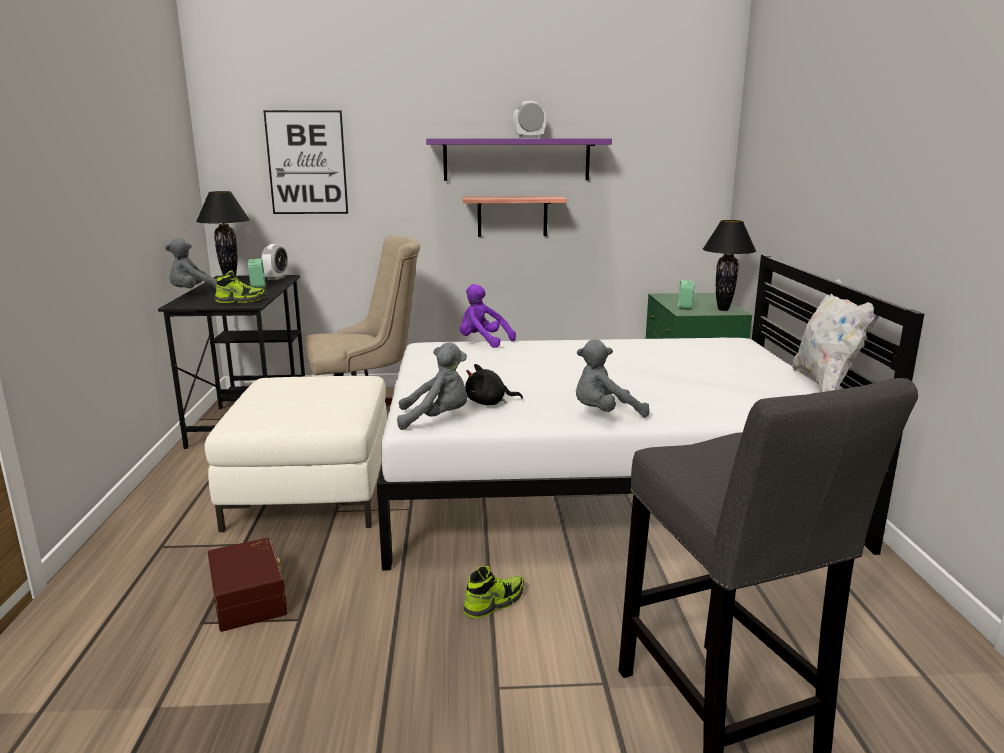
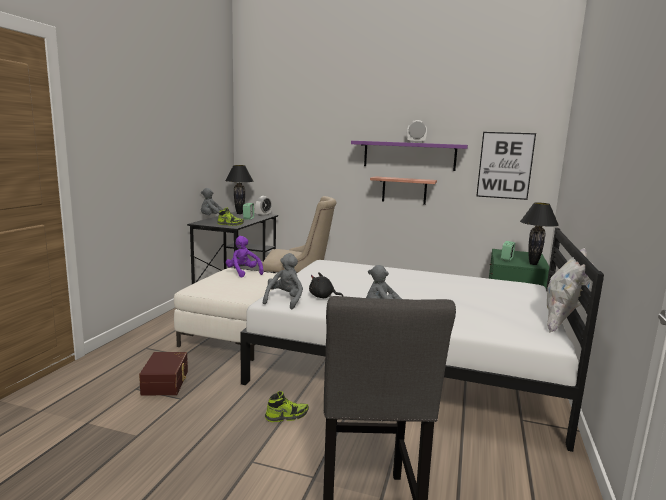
camera: 20 degrees right, 5 degrees down
picture [263,110,348,214] -> picture moved to [476,132,536,200]
grey plush toy [397,342,468,430] -> grey plush toy turned 90 degrees counterclockwise [263,253,303,309]
purple plush toy [460,284,516,348] -> purple plush toy moved to [226,236,264,277]

